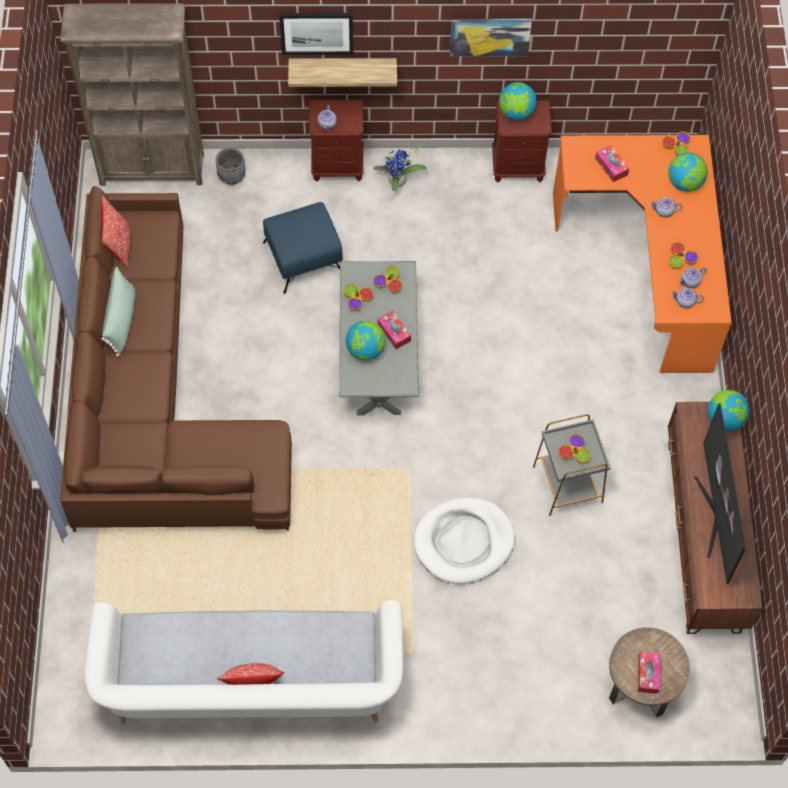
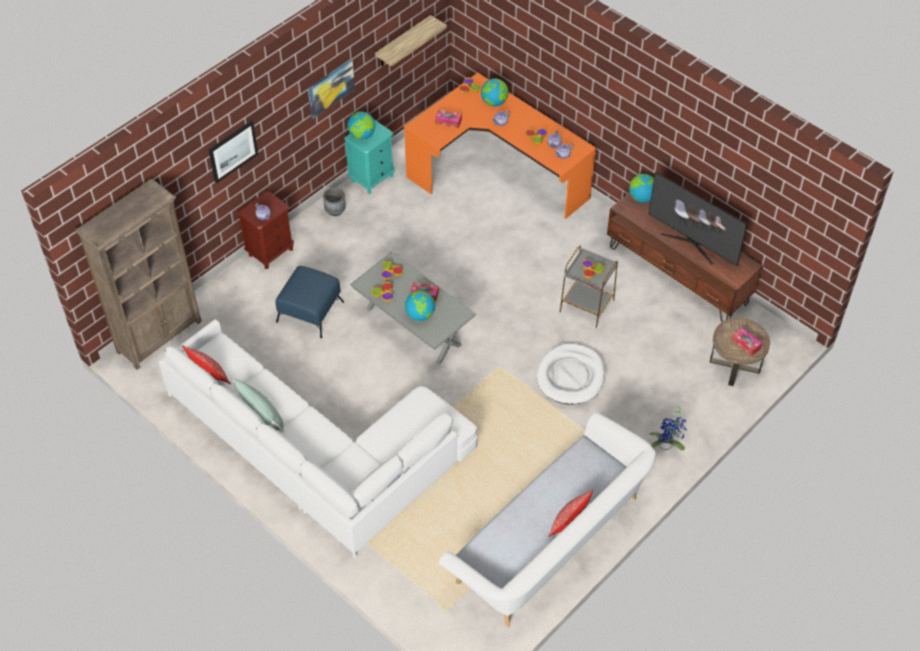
camera: 45 degrees left, 10 degrees down
brown sofa [60,186,292,532] -> white sofa [159,319,478,558]
grey planter [216,148,246,185] -> grey planter moved to [323,187,346,216]
shelf [288,58,397,87] -> shelf moved to [375,15,447,67]
potted plant [374,146,427,191] -> potted plant moved to [650,405,687,451]
brown nightstand [492,101,552,182] -> turquoise nightstand [344,120,395,194]

